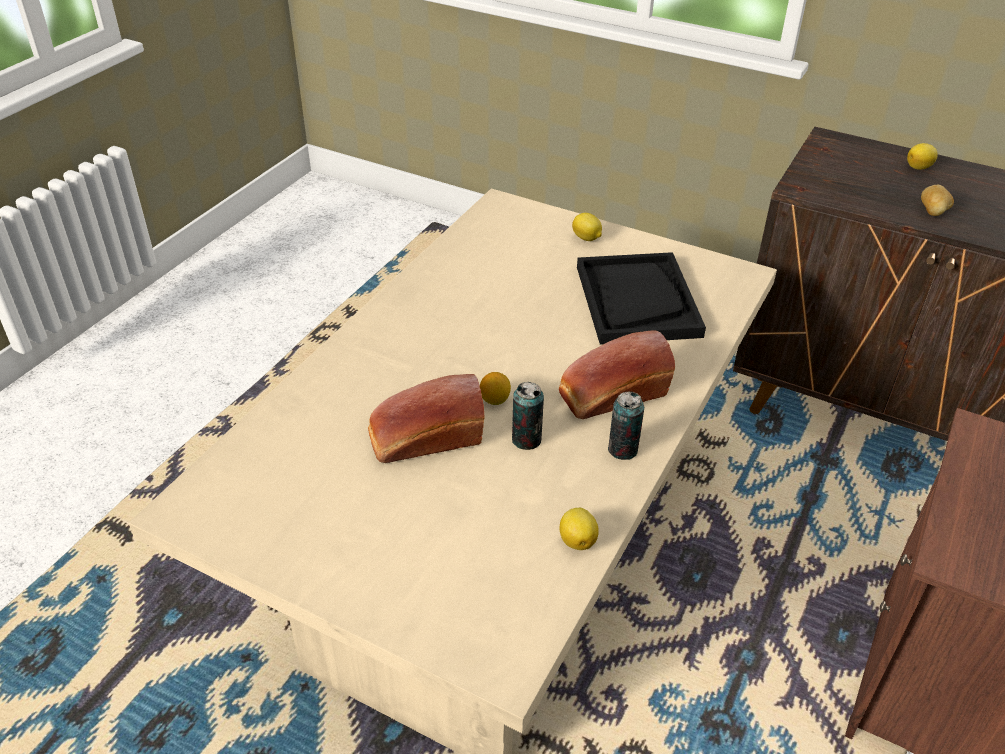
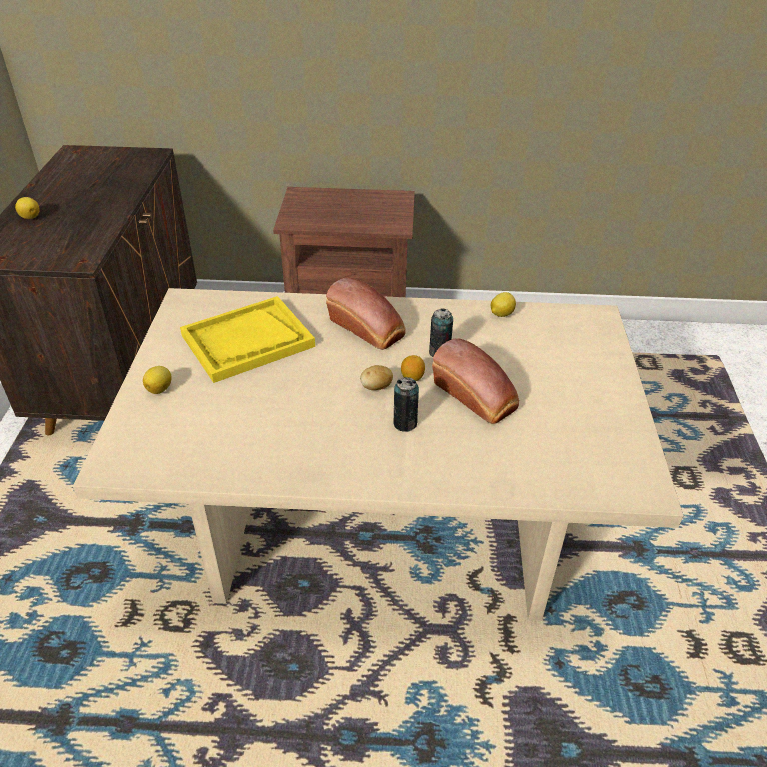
camera: 115 degrees left, 0 degrees up
black tray [577,252,706,345] -> yellow tray [180,296,315,383]
can [608,392,644,460] -> can moved to [393,377,419,432]
potato [921,185,954,216] -> potato moved to [360,365,393,390]

